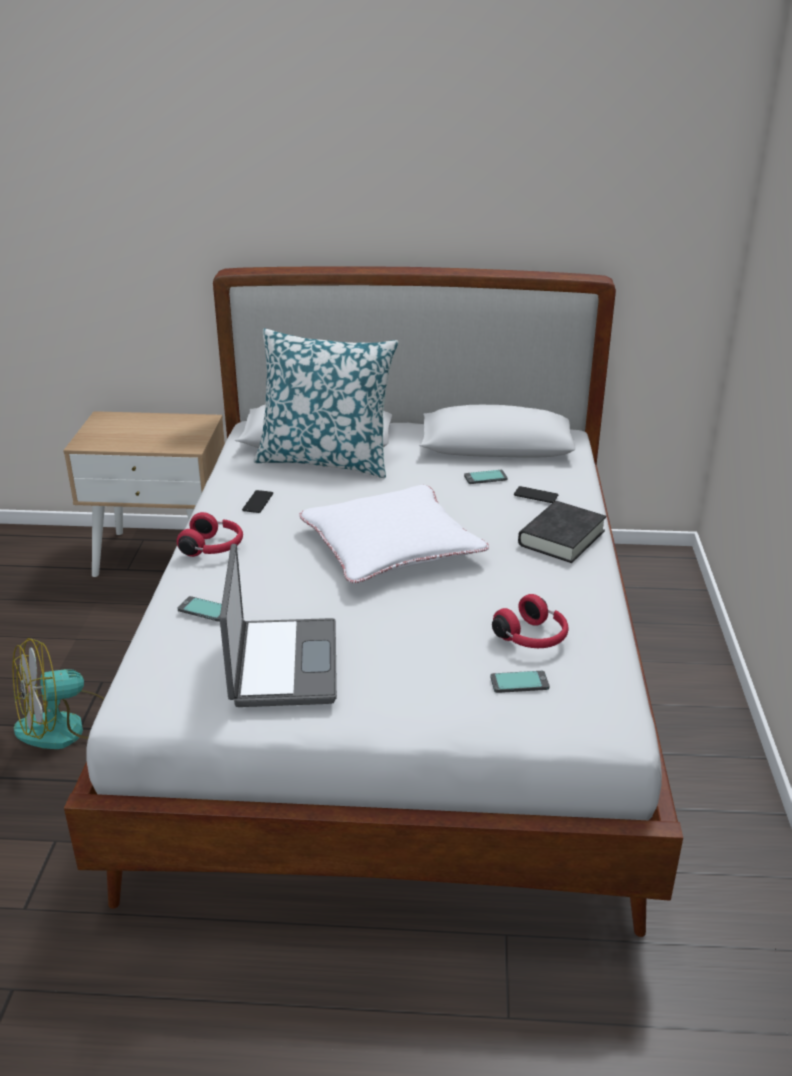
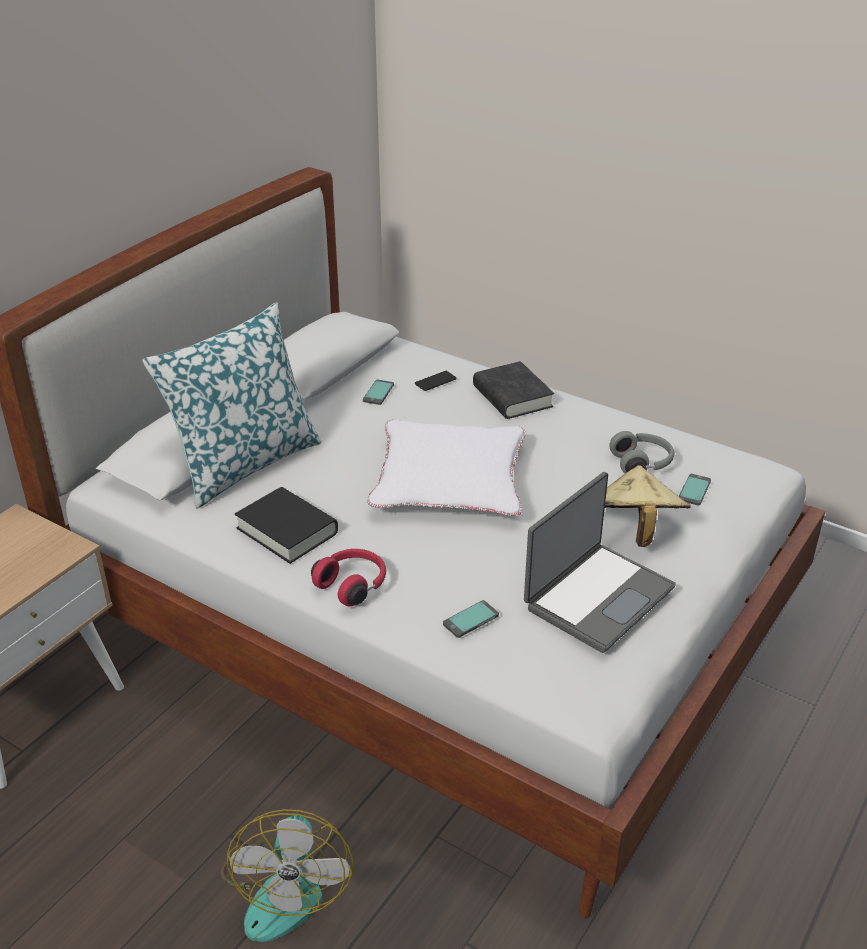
camera: 60 degrees left, 5 degrees up
laptop [220,544,337,707] -> laptop turned 105 degrees clockwise [524,472,676,653]
phone [242,490,273,513] -> black book [235,487,338,564]
red headphones [492,594,569,648] -> grey headphones [609,431,674,473]
none -> beige hat [605,465,691,547]

